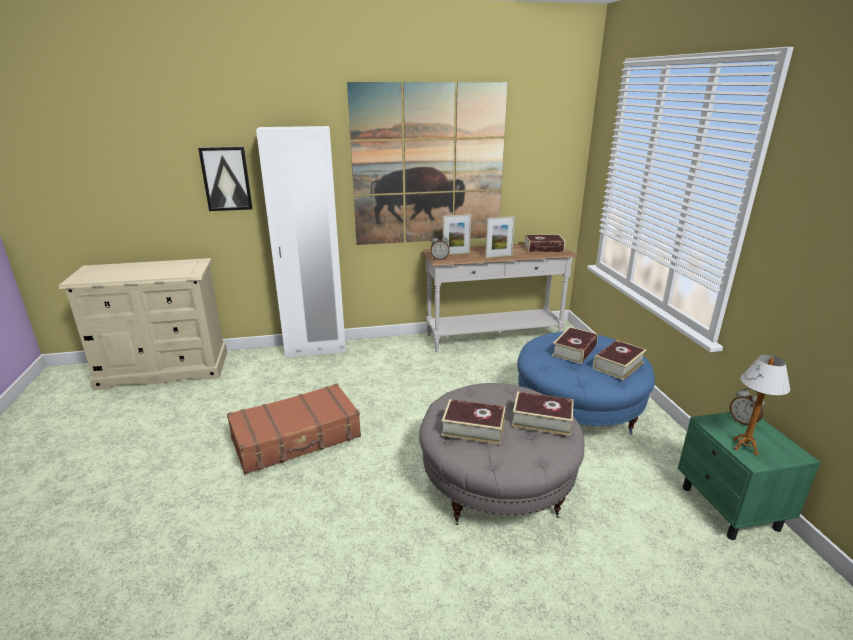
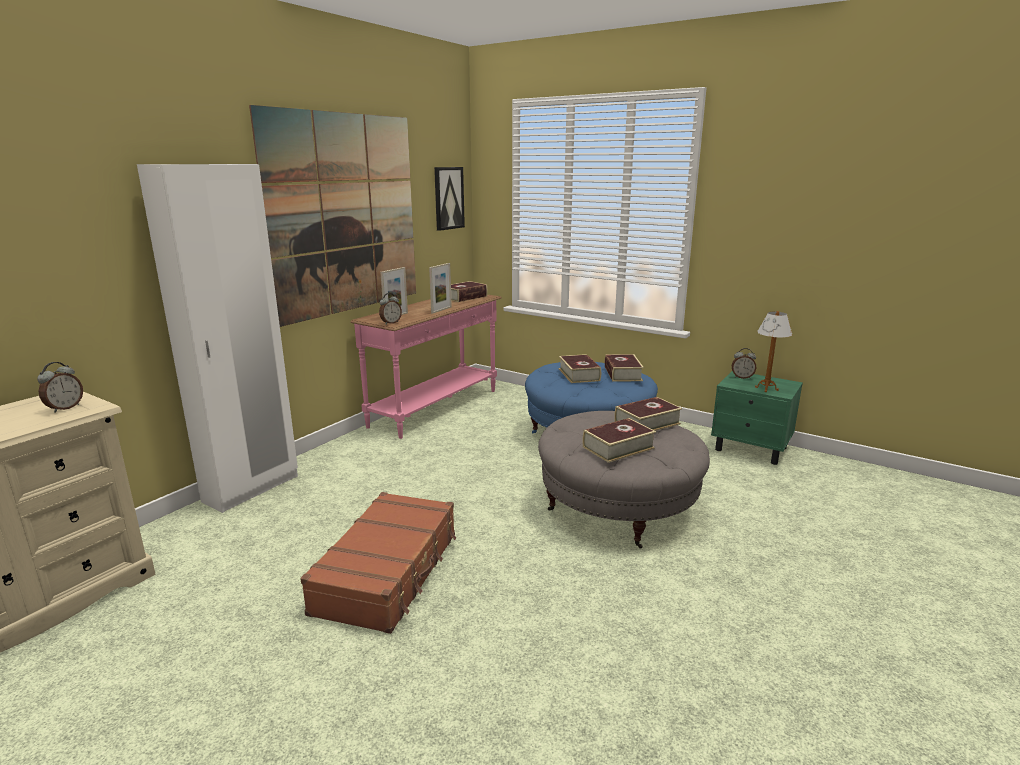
camera: 45 degrees left, 5 degrees down
picture [198,146,253,211] -> picture moved to [434,167,465,231]
white console table [423,244,578,352] -> pink console table [351,295,502,439]
none -> alarm clock [37,362,83,413]

